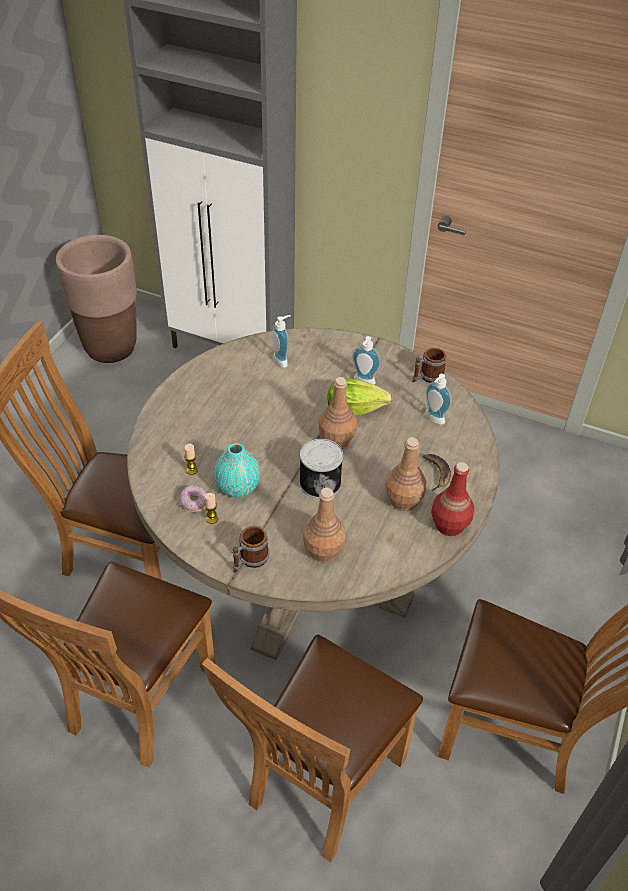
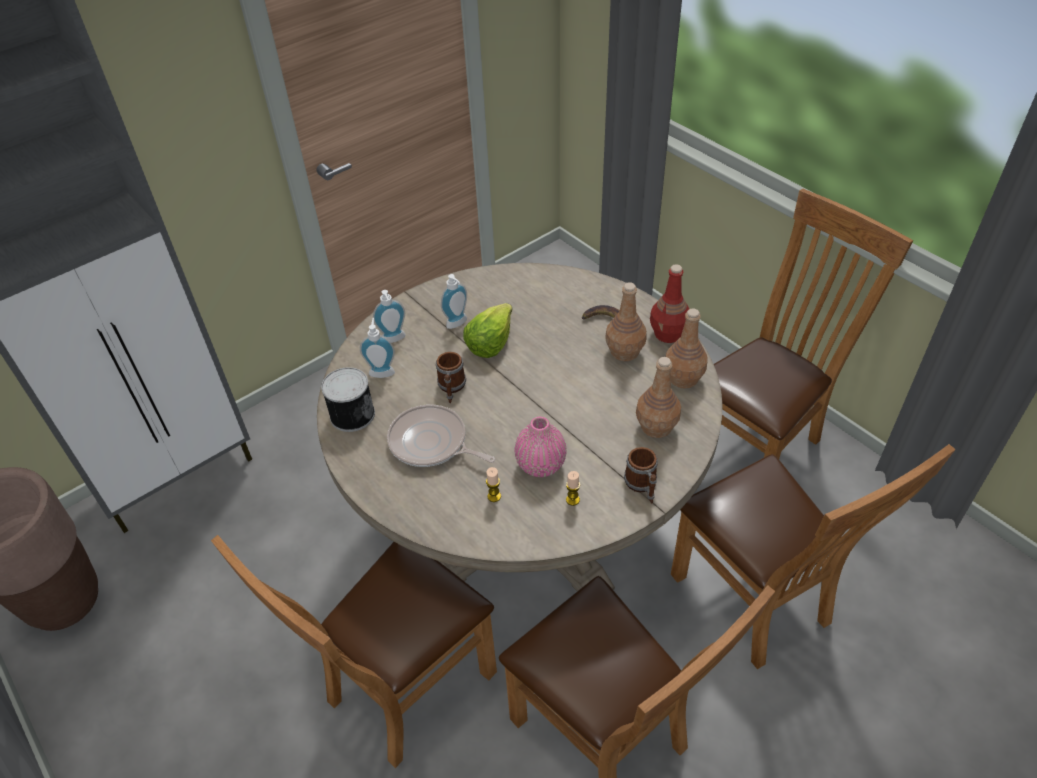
camera: 60 degrees left, 0 degrees up
donut [180,485,207,512] -> none
turquoise vase [214,443,260,497] -> pink vase [514,417,567,477]
can [299,439,343,499] -> can moved to [321,367,375,432]
brown bottle [319,377,357,449] -> brown bottle moved to [666,308,708,389]
mug [412,348,447,383] -> mug moved to [436,352,466,403]
soap dispenser [425,373,451,424] -> soap dispenser moved to [373,290,406,343]
none -> frying pan [387,405,495,467]

